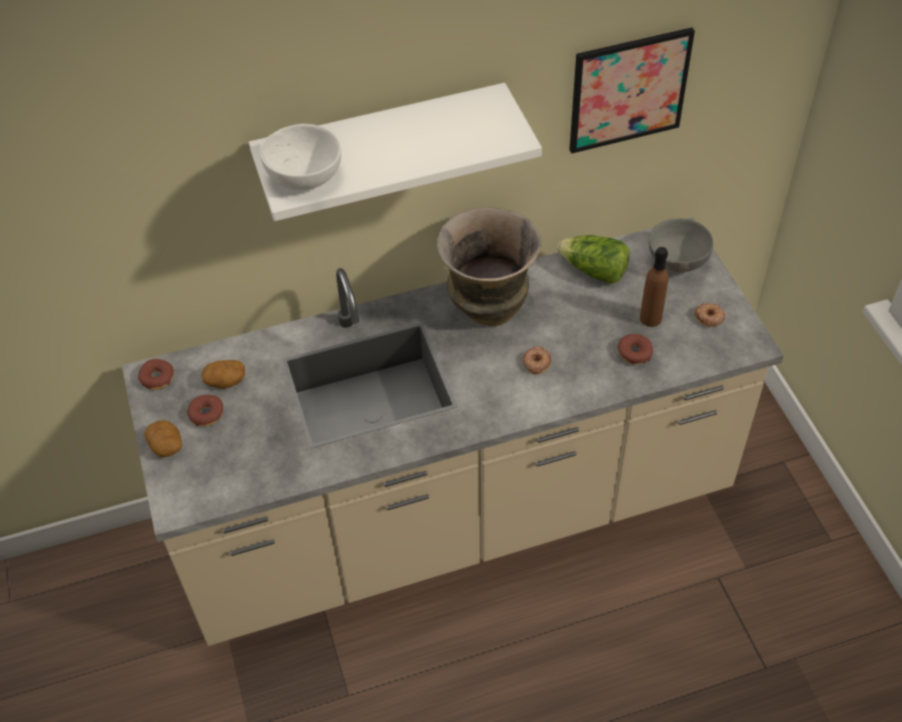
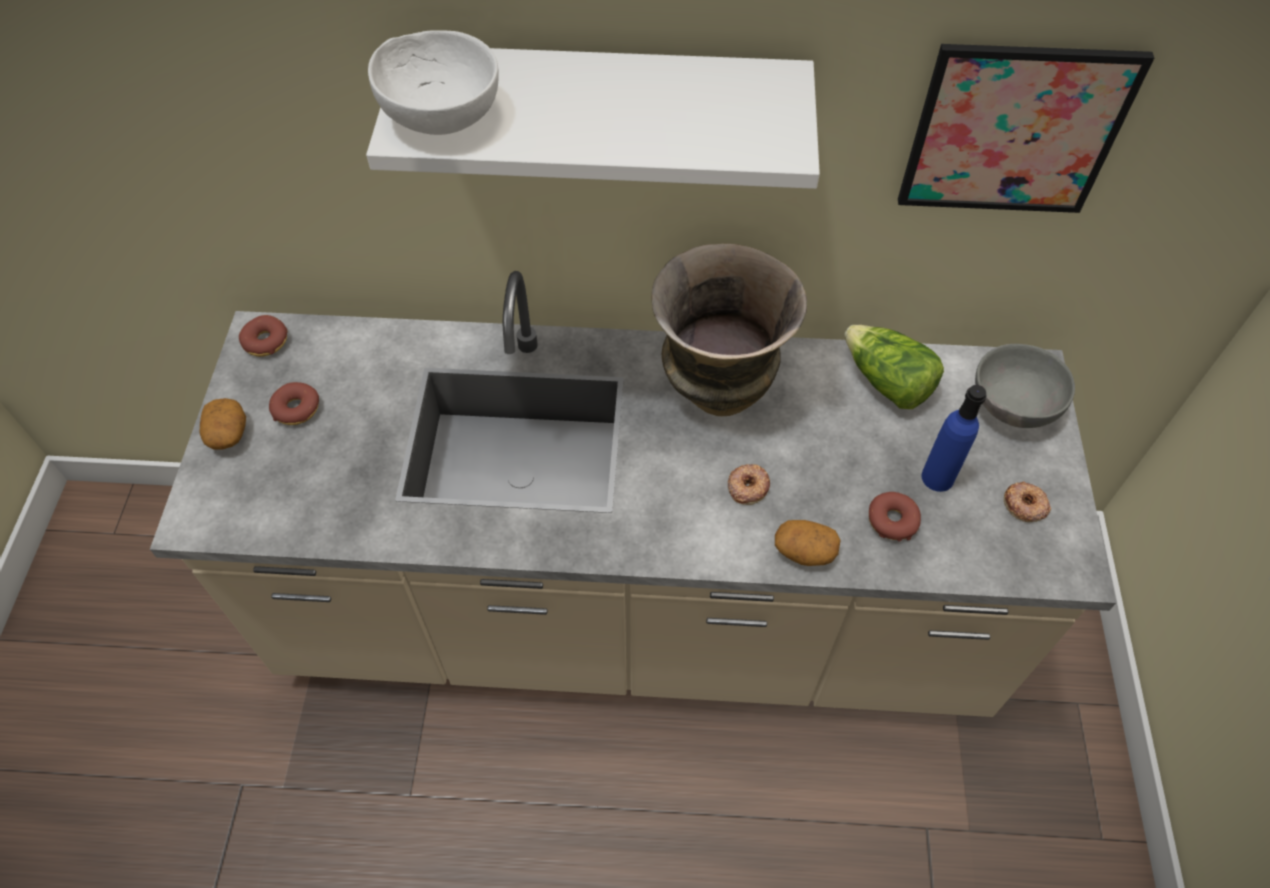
camera: 20 degrees right, 5 degrees up
potato [201,360,245,389] -> potato moved to [775,520,840,566]
brown bottle [640,247,669,327] -> blue bottle [922,385,986,492]

